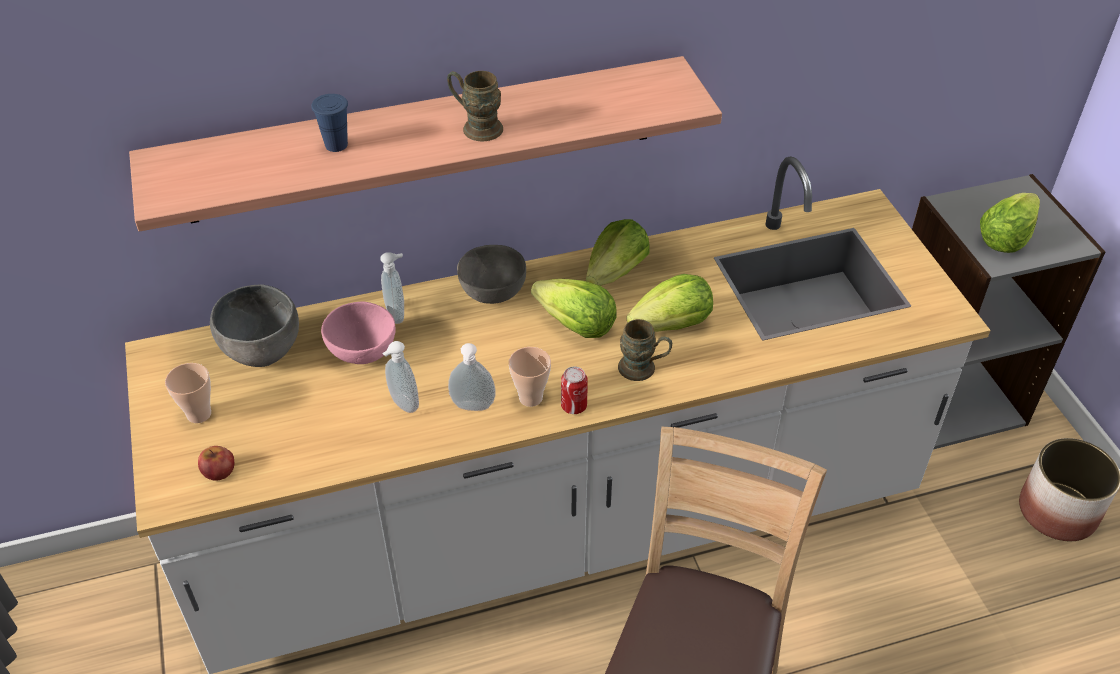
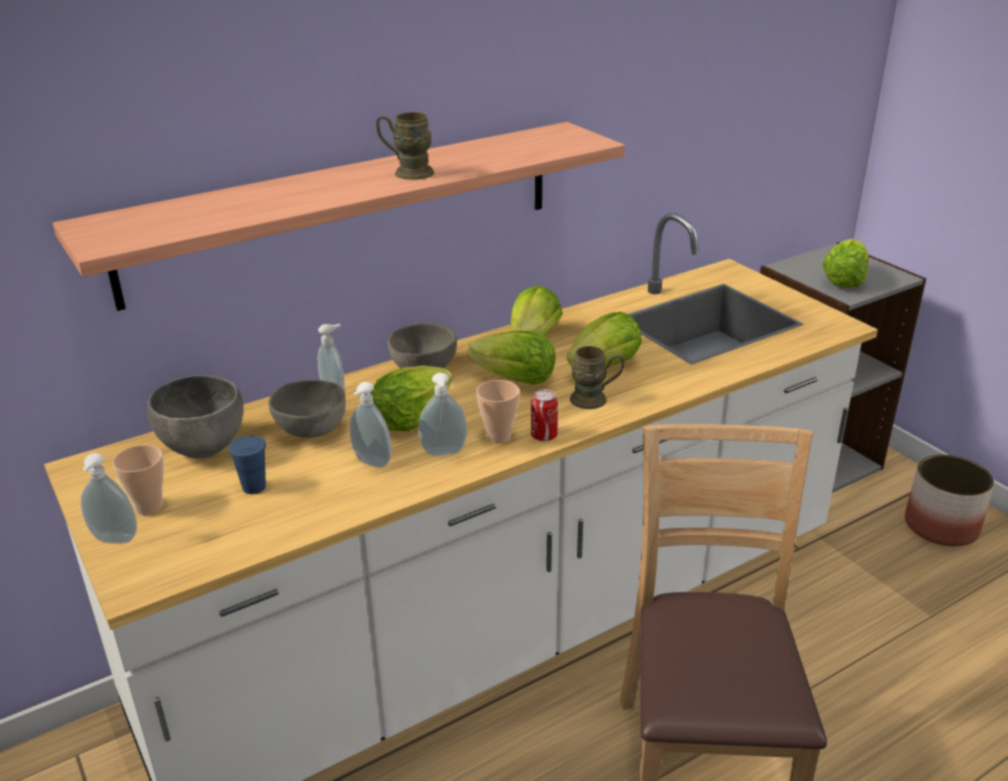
camera: 15 degrees left, 15 degrees down
apple [198,446,234,481] -> none
blue cup [311,94,348,152] -> blue cup moved to [228,436,266,494]
pink bowl [321,302,396,364] -> grey bowl [268,379,346,437]
none -> soap dispenser [81,453,137,544]
none -> lettuce [370,365,453,431]

